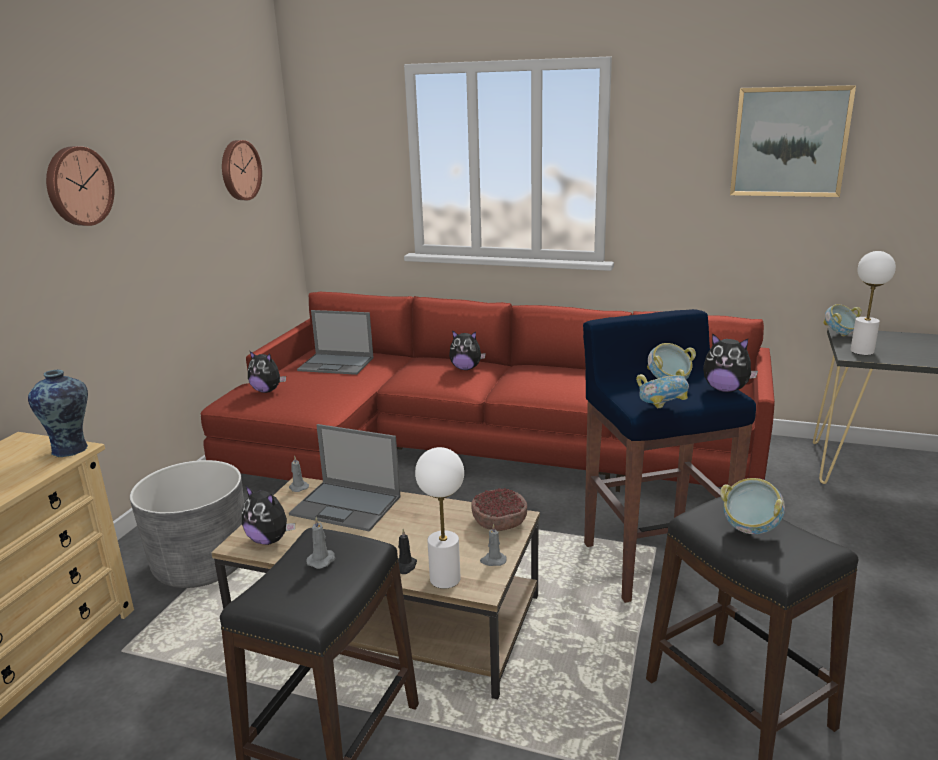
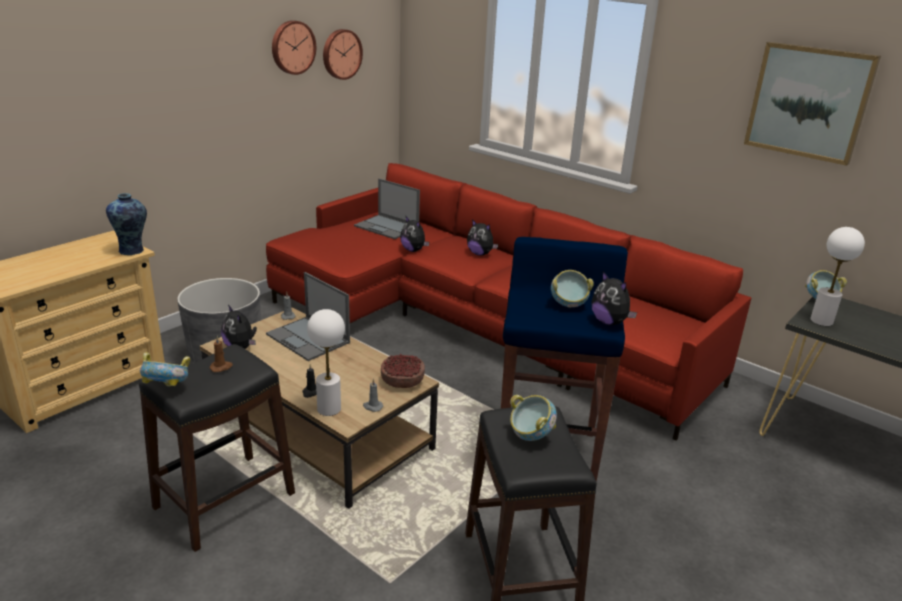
camera: 20 degrees right, 5 degrees up
wall clock [46,146,114,226] -> wall clock moved to [272,20,316,75]
plush toy [248,351,286,393] -> plush toy moved to [400,216,429,252]
grey candle [306,517,335,569] -> brown candle [210,336,233,372]
bowl [636,369,689,408] -> bowl moved to [140,352,190,386]

